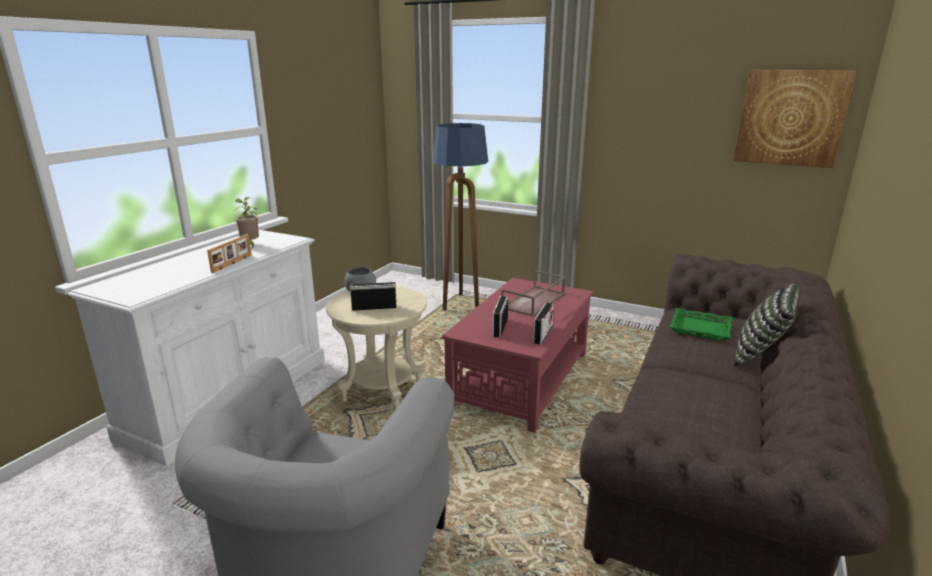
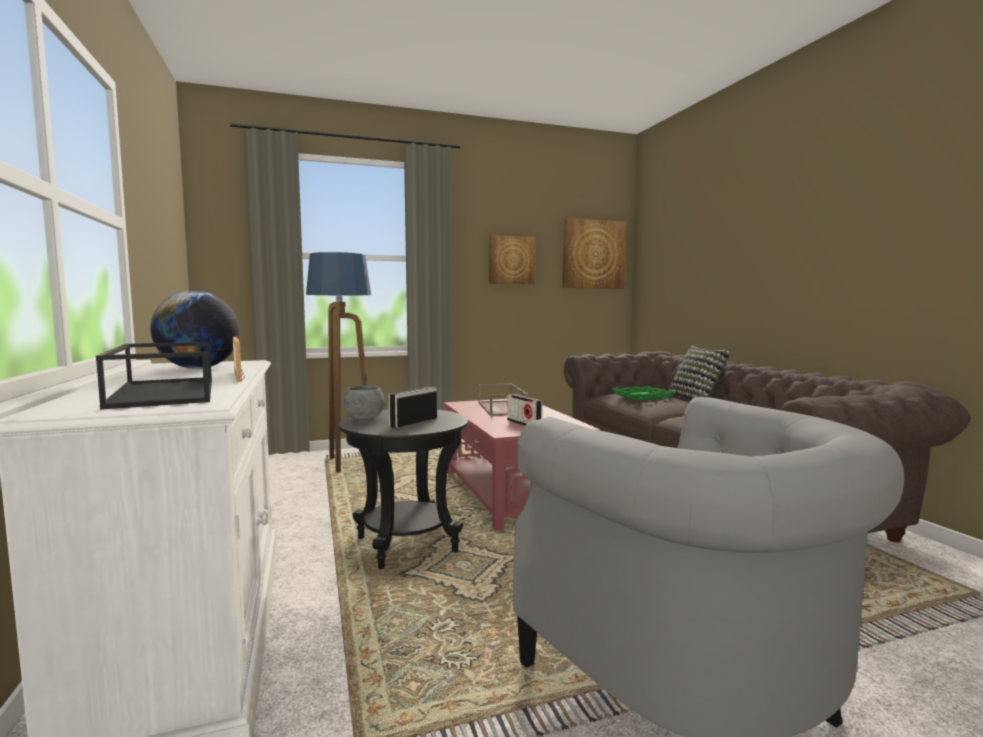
camera: 45 degrees left, 15 degrees down
potted plant [234,197,259,249] -> globe [151,291,239,369]
beige side table [326,286,427,411] -> black side table [338,410,469,569]
radio [533,302,554,345] -> none
none -> black tray [96,342,212,410]
none -> picture [489,235,535,284]

